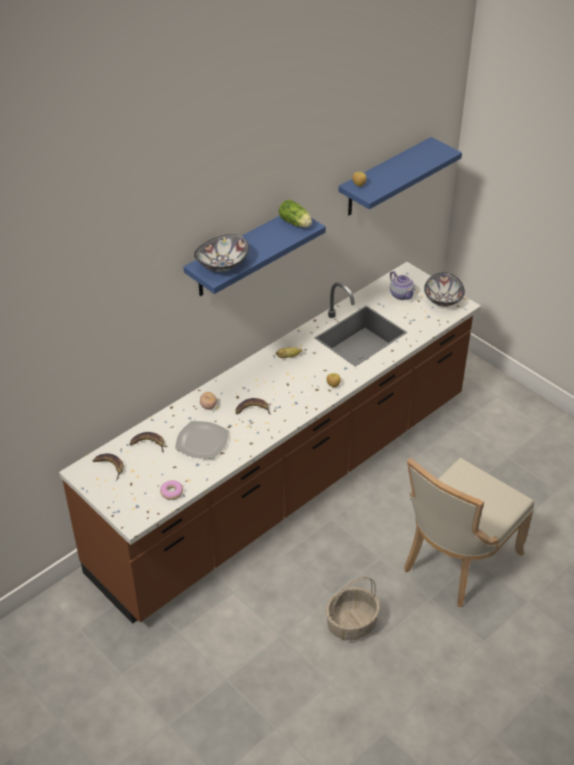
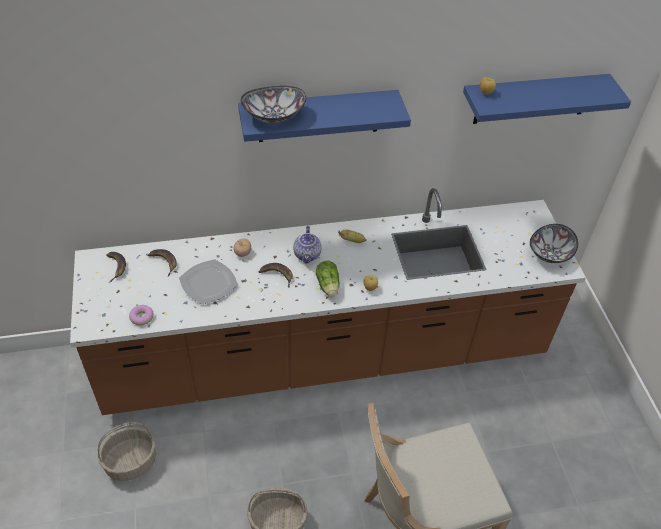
camera: 30 degrees right, 5 degrees up
lettuce [279,200,312,228] -> lettuce moved to [316,261,340,297]
teapot [390,271,416,300] -> teapot moved to [293,226,322,264]
none -> basket [98,422,156,481]

